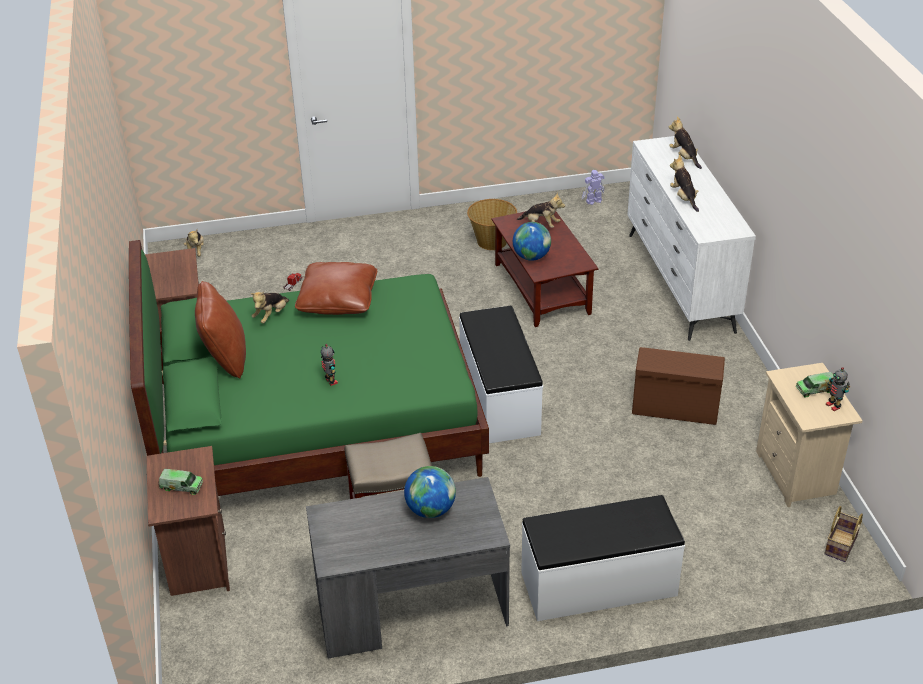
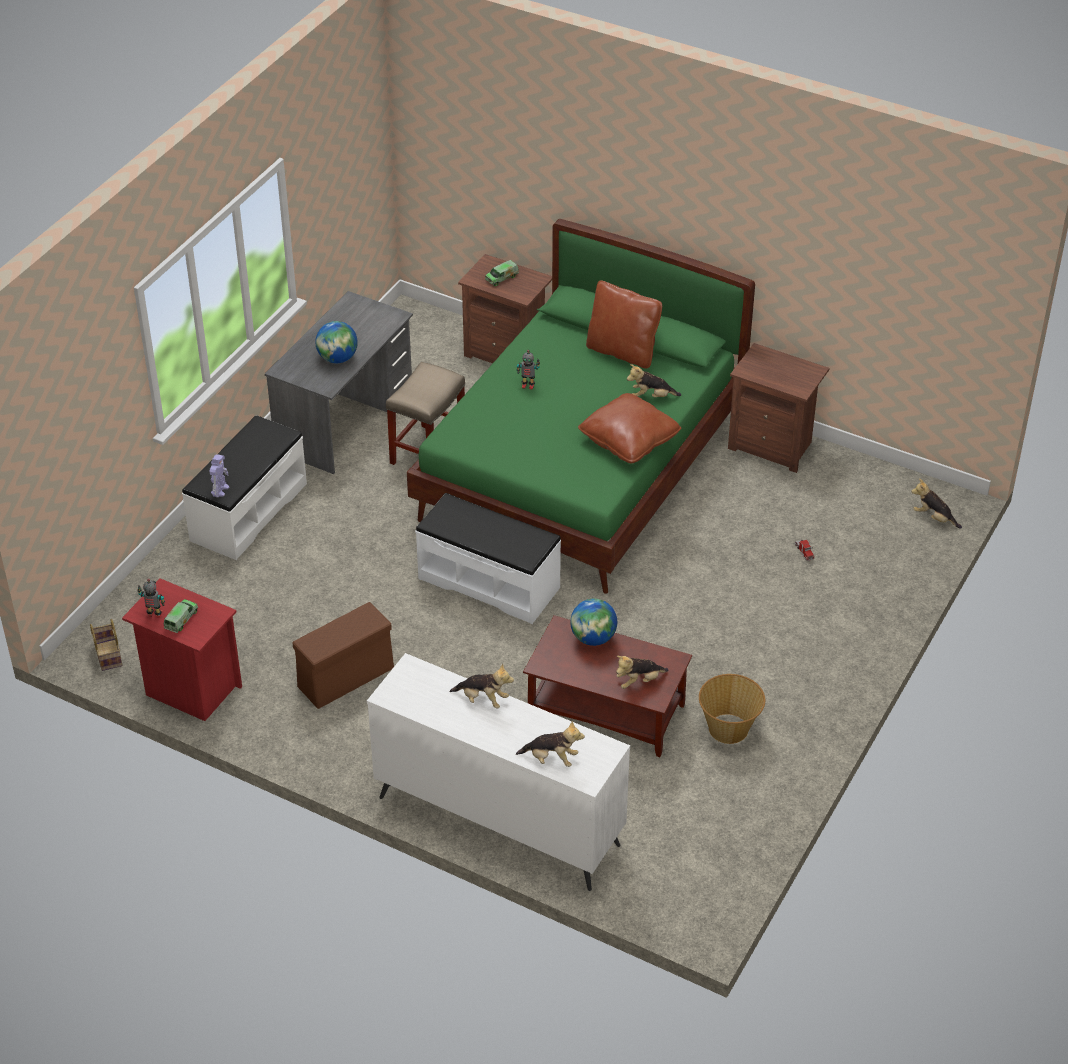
camera: 130 degrees right, 5 degrees up
plush toy [251,292,289,323] -> plush toy turned 75 degrees counterclockwise [627,364,681,397]
toy robot [582,170,605,205] -> toy robot moved to [209,454,229,497]
beige nightstand [756,363,863,507] -> red nightstand [122,578,242,721]

